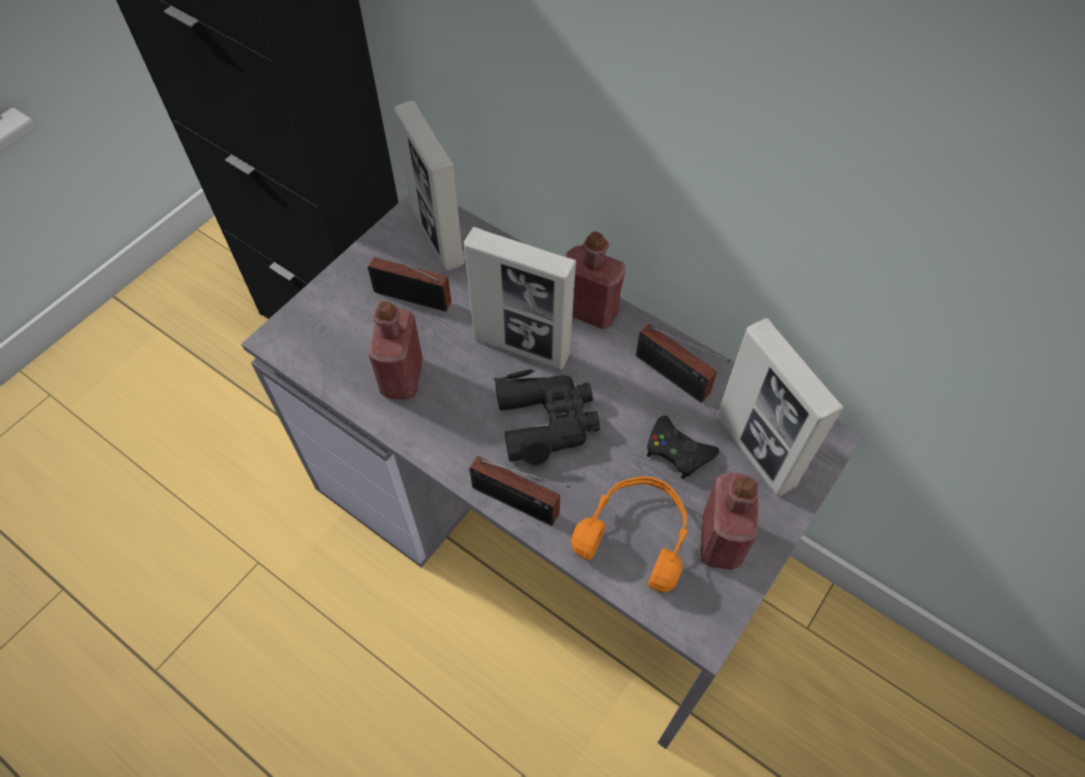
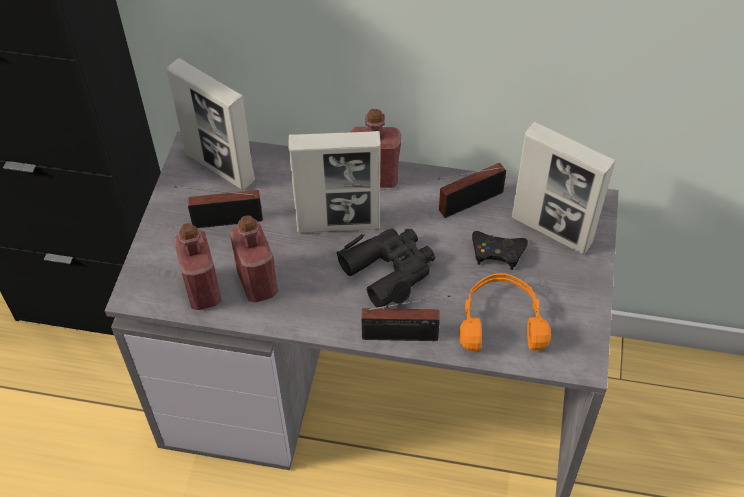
camera: 25 degrees left, 5 degrees down
radio [636,324,730,403] -> radio turned 135 degrees clockwise [438,163,506,218]
red bottle [701,472,758,570] -> red bottle moved to [173,223,222,310]

